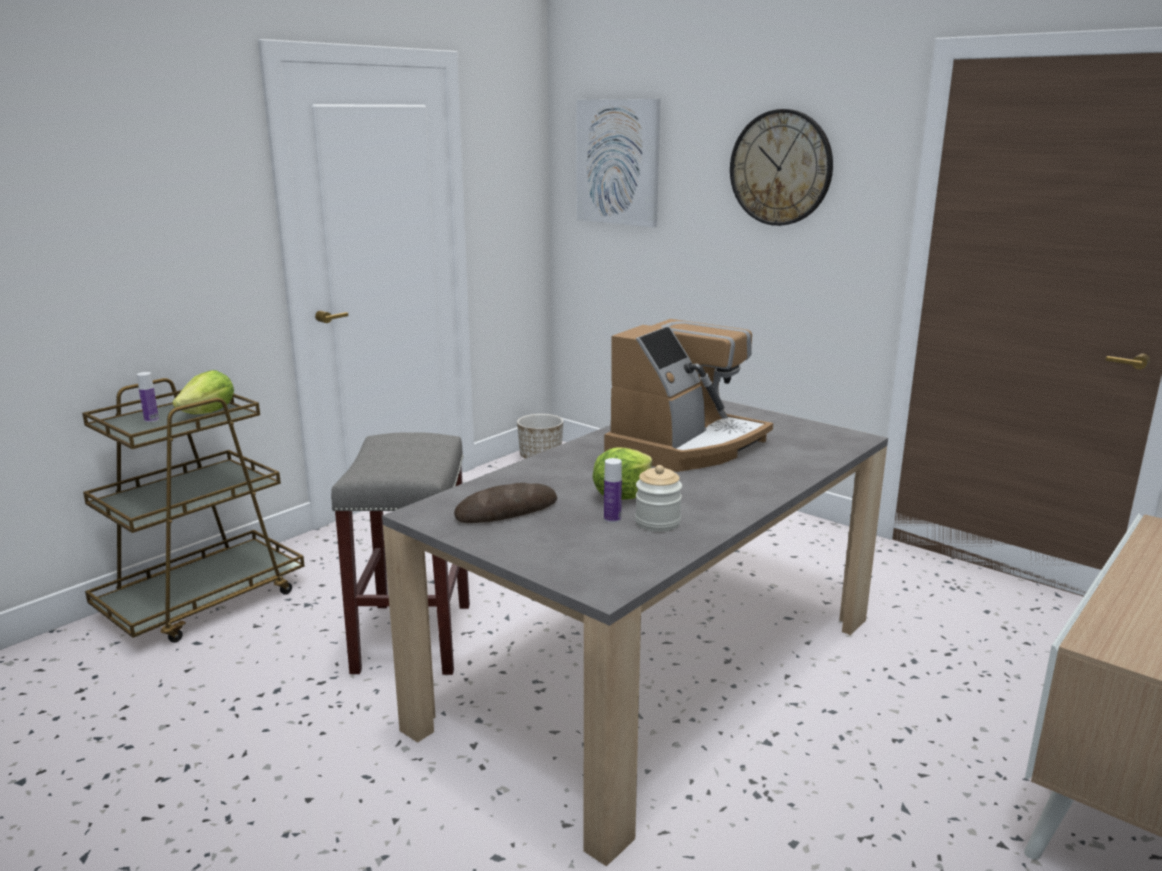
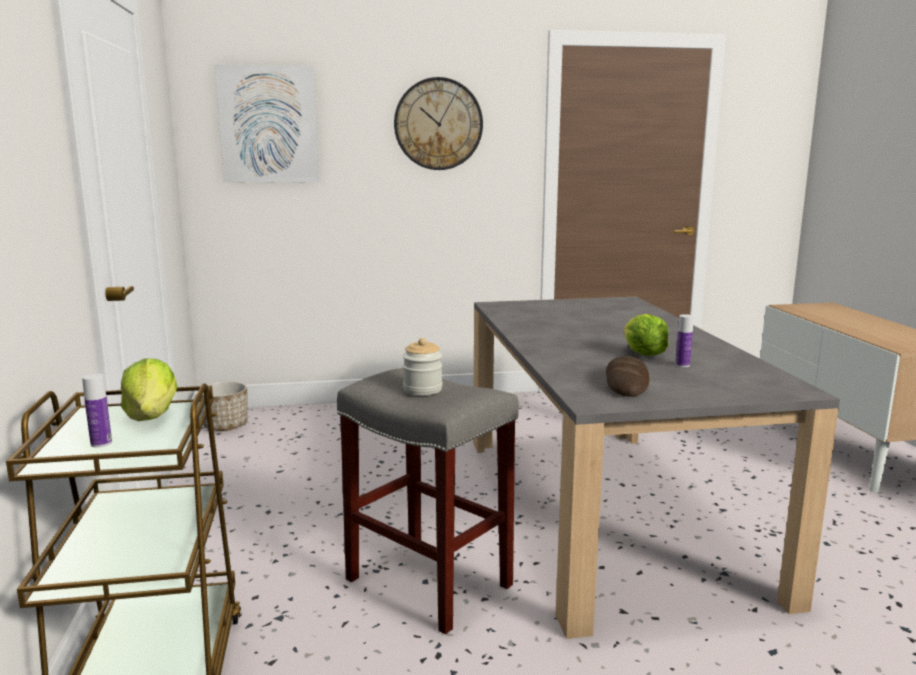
camera: 50 degrees left, 5 degrees down
coffee machine [604,319,773,472] -> none
jar [635,465,682,532] -> jar moved to [403,338,442,395]

